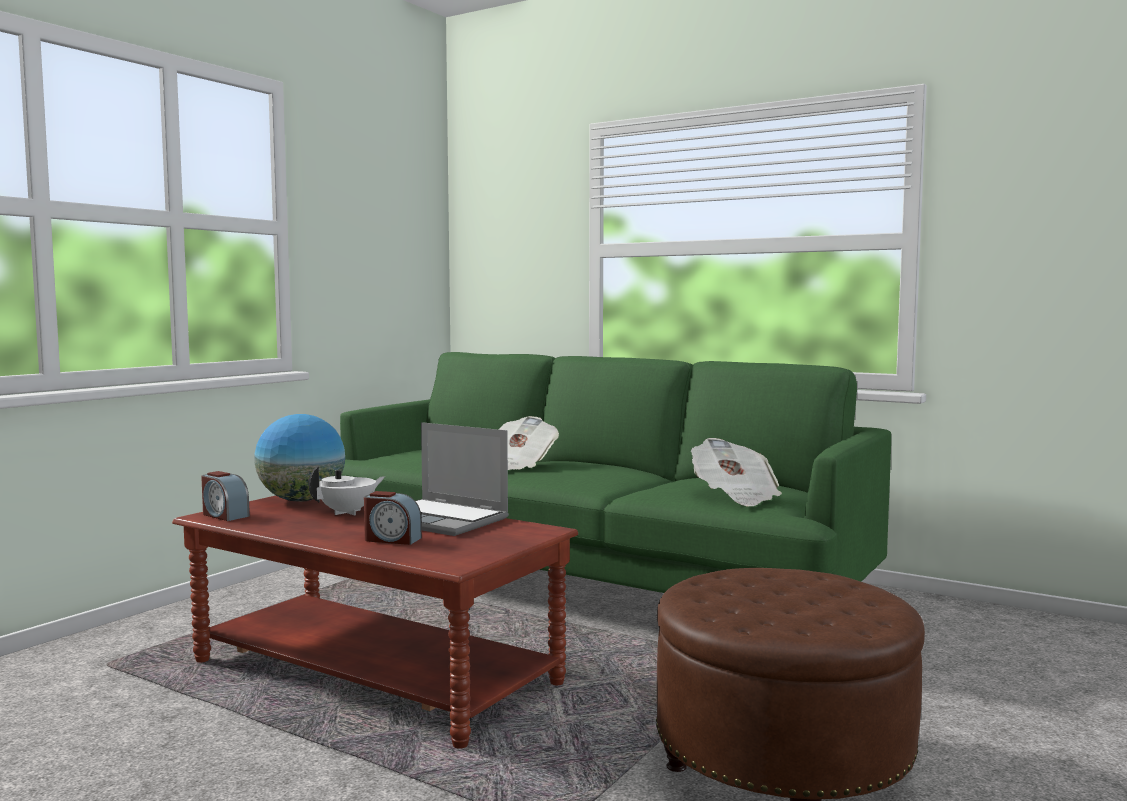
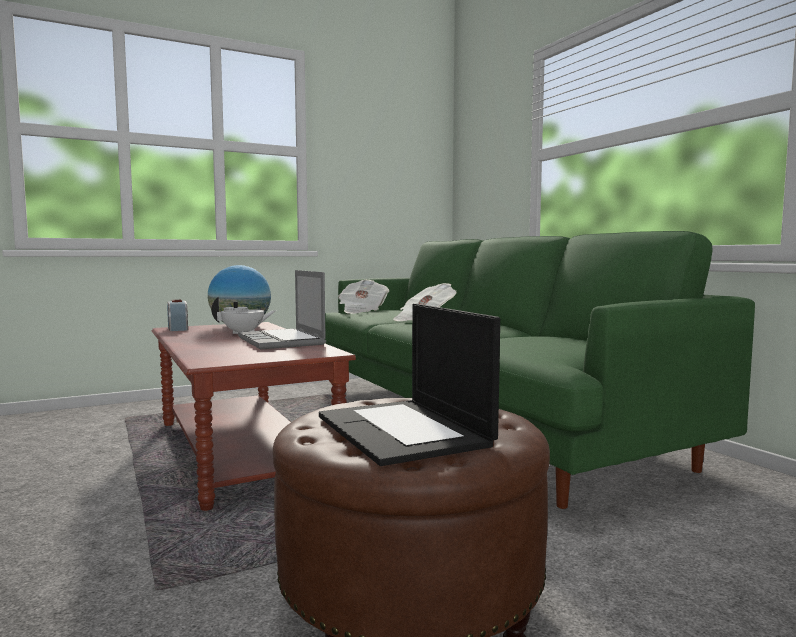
camera: 30 degrees right, 0 degrees up
alarm clock [364,491,422,545] -> none
newspaper [691,438,782,507] -> newspaper moved to [338,280,389,314]
none -> laptop [319,304,500,466]

